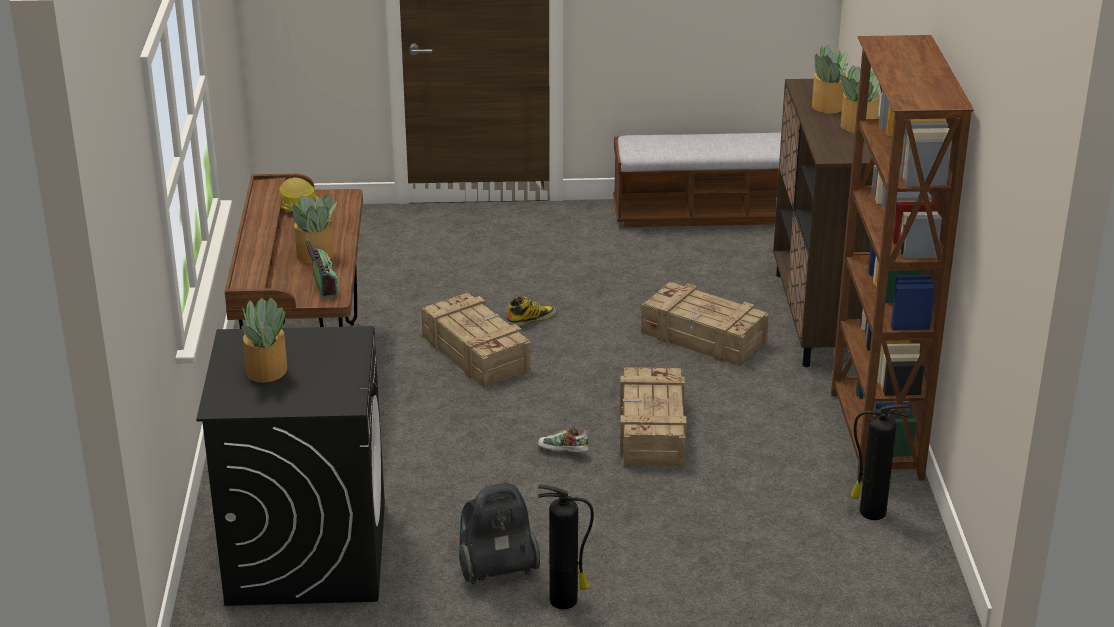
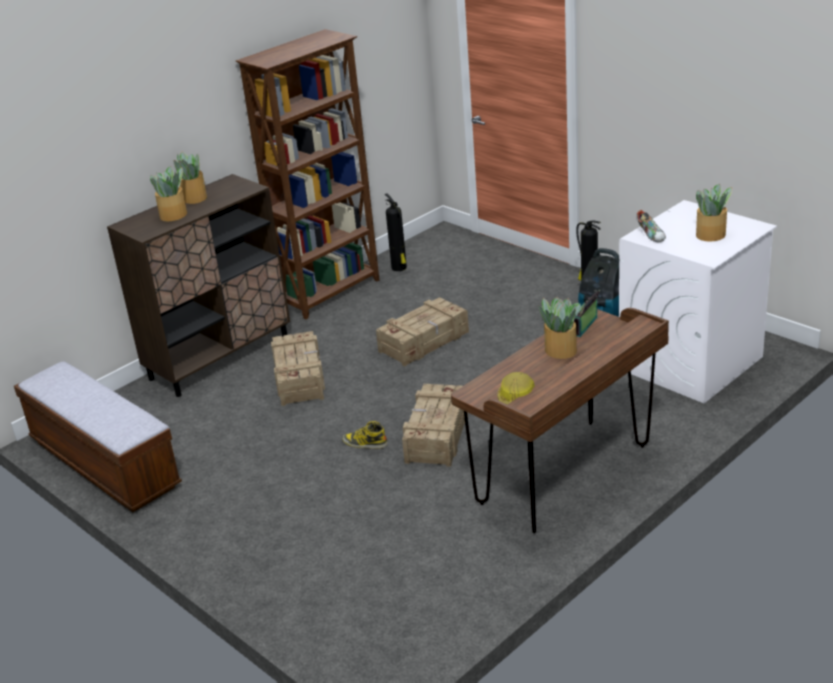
camera: 130 degrees left, 0 degrees up
black washing machine [196,326,385,606] -> white washing machine [619,200,777,403]
shoe [537,427,589,452] -> shoe moved to [637,210,666,242]

